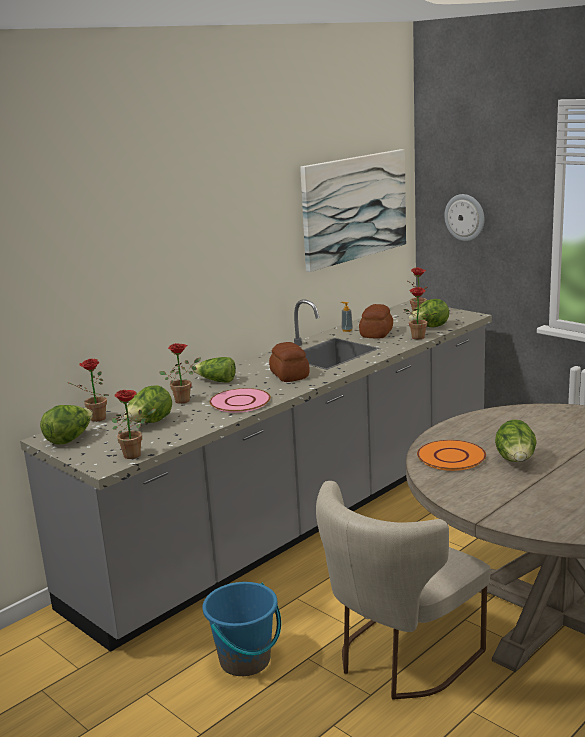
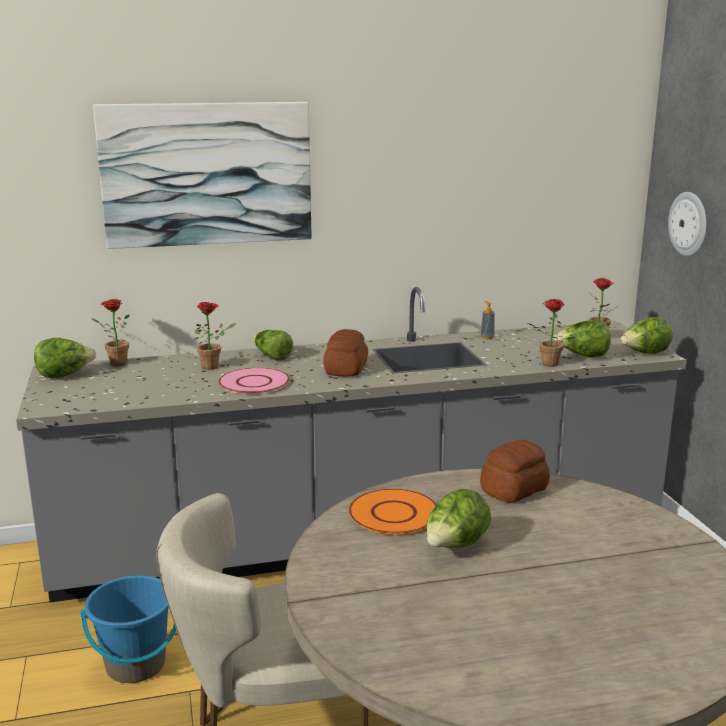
camera: 30 degrees right, 0 degrees up
potted plant [112,390,156,459] -> none
lettuce [124,385,172,423] -> lettuce moved to [620,317,673,354]
picture [300,149,406,272] -> picture moved to [93,102,311,249]
bread [359,304,393,338] -> bread moved to [480,440,550,503]

